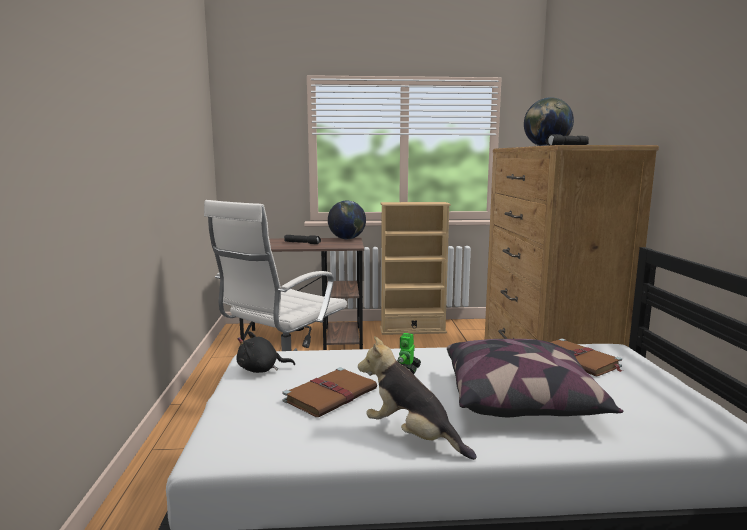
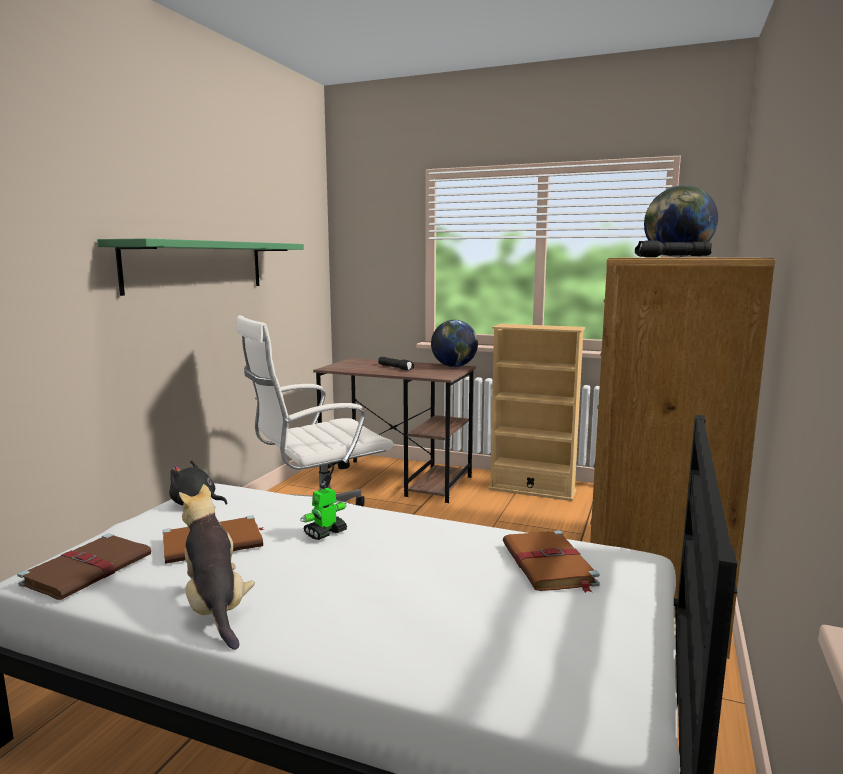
camera: 25 degrees right, 0 degrees up
pillow [447,339,623,417] -> none
none -> brown book [17,533,151,600]
none -> green shelf [97,238,304,296]

